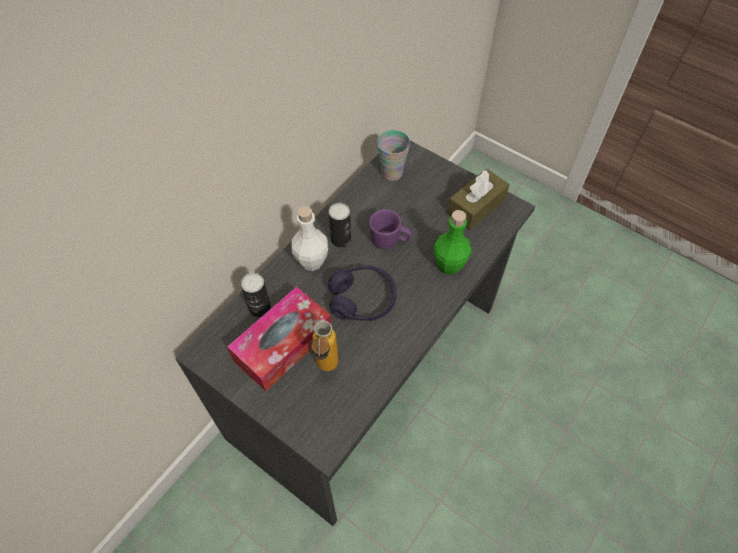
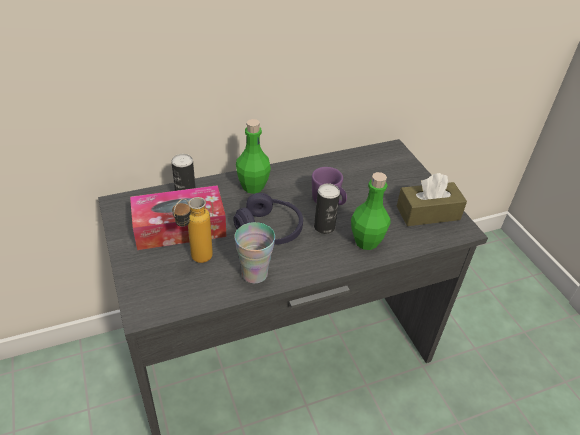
camera: 30 degrees right, 15 degrees down
white bottle [291,206,328,271] -> green bottle [236,119,271,194]
can [328,203,351,248] -> can moved to [314,183,340,234]
cup [377,130,410,181] -> cup moved to [234,222,275,283]

